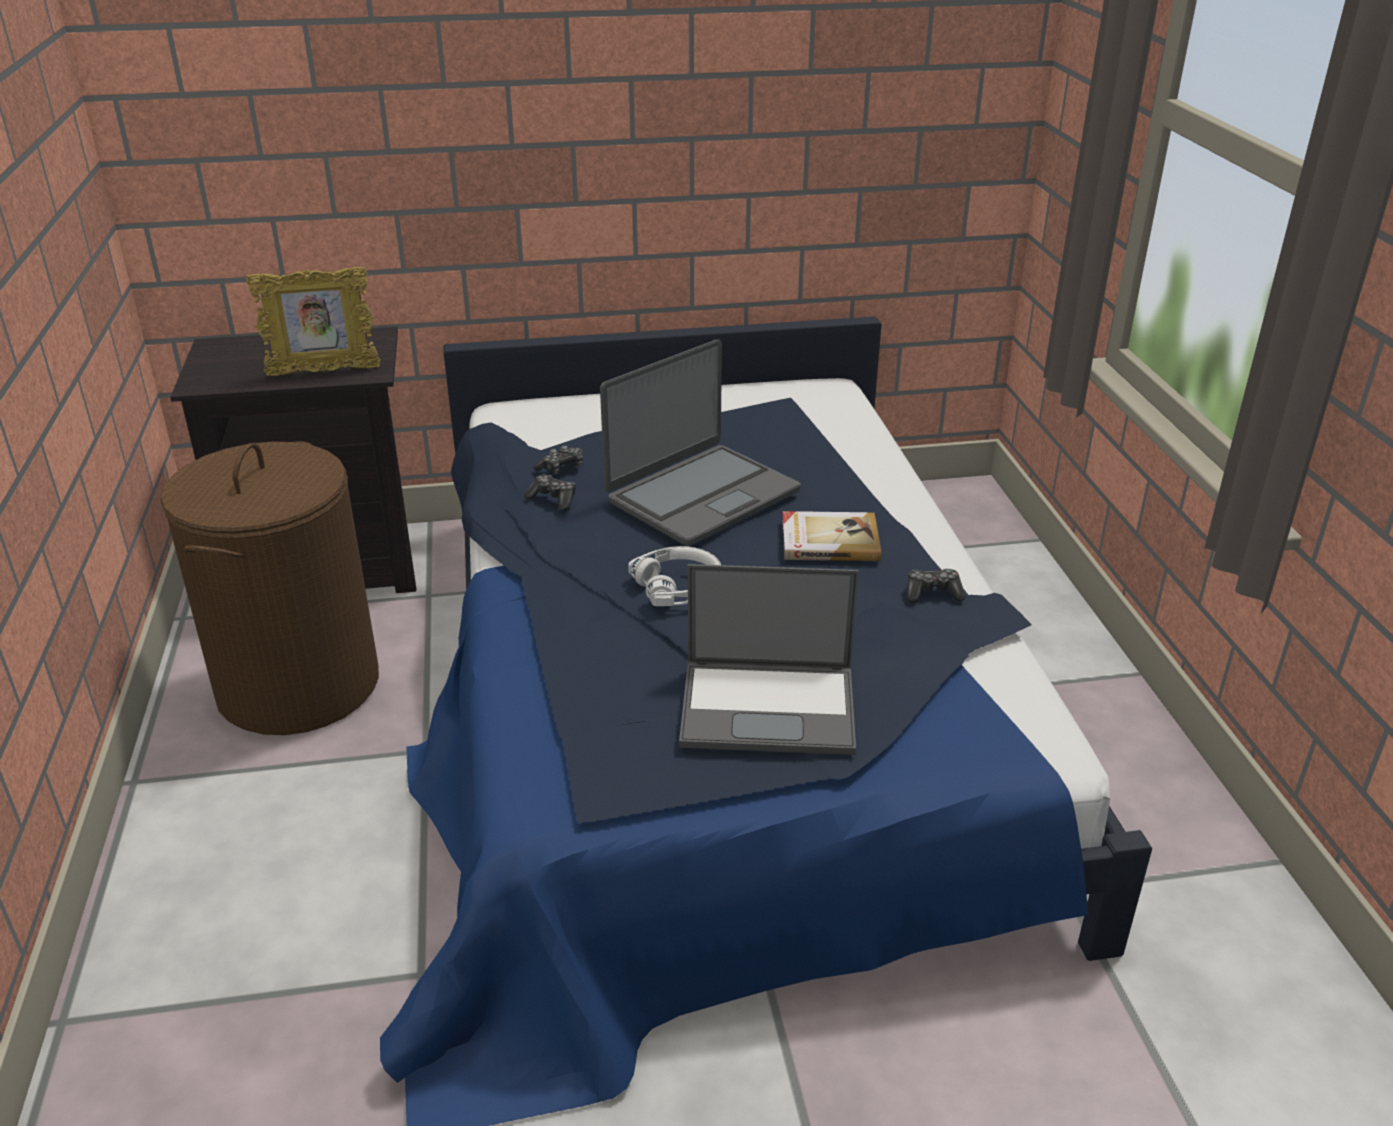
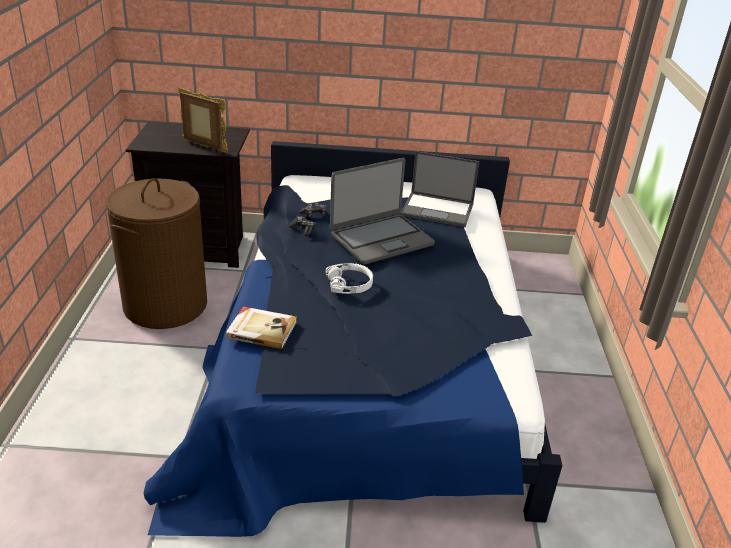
camera: 10 degrees right, 0 degrees up
picture frame [246,267,380,376] -> picture frame turned 150 degrees counterclockwise [178,88,228,153]
laptop [679,564,858,755] -> laptop moved to [400,151,480,227]
book [782,511,881,561] -> book moved to [225,306,297,349]
game controller [906,568,966,603] -> none

